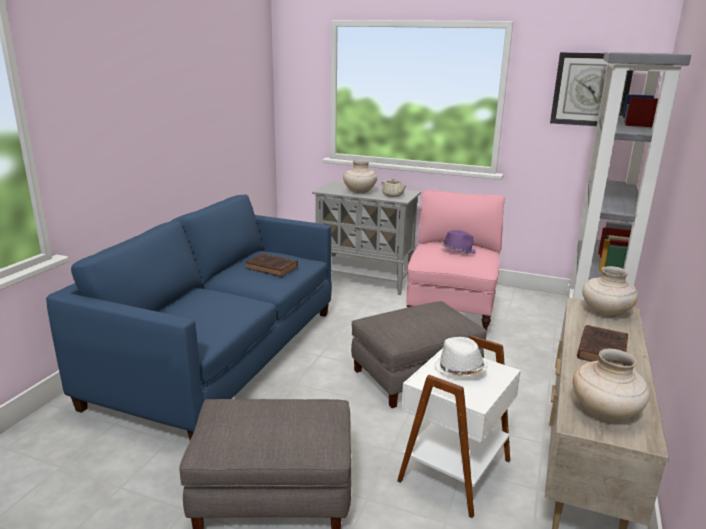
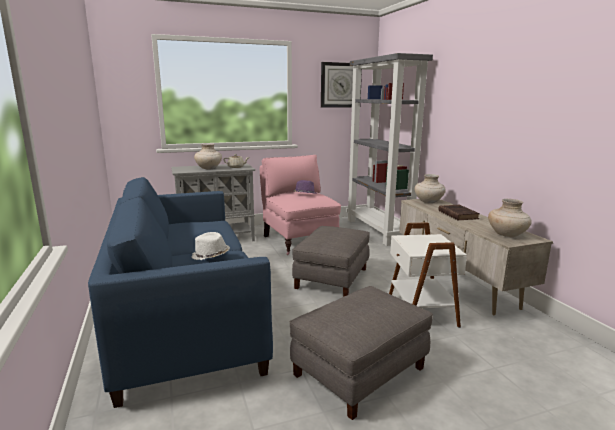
camera: 40 degrees left, 5 degrees down
brown book [245,253,298,277] -> none
white hat [434,337,488,376] -> white hat moved to [191,232,230,260]

